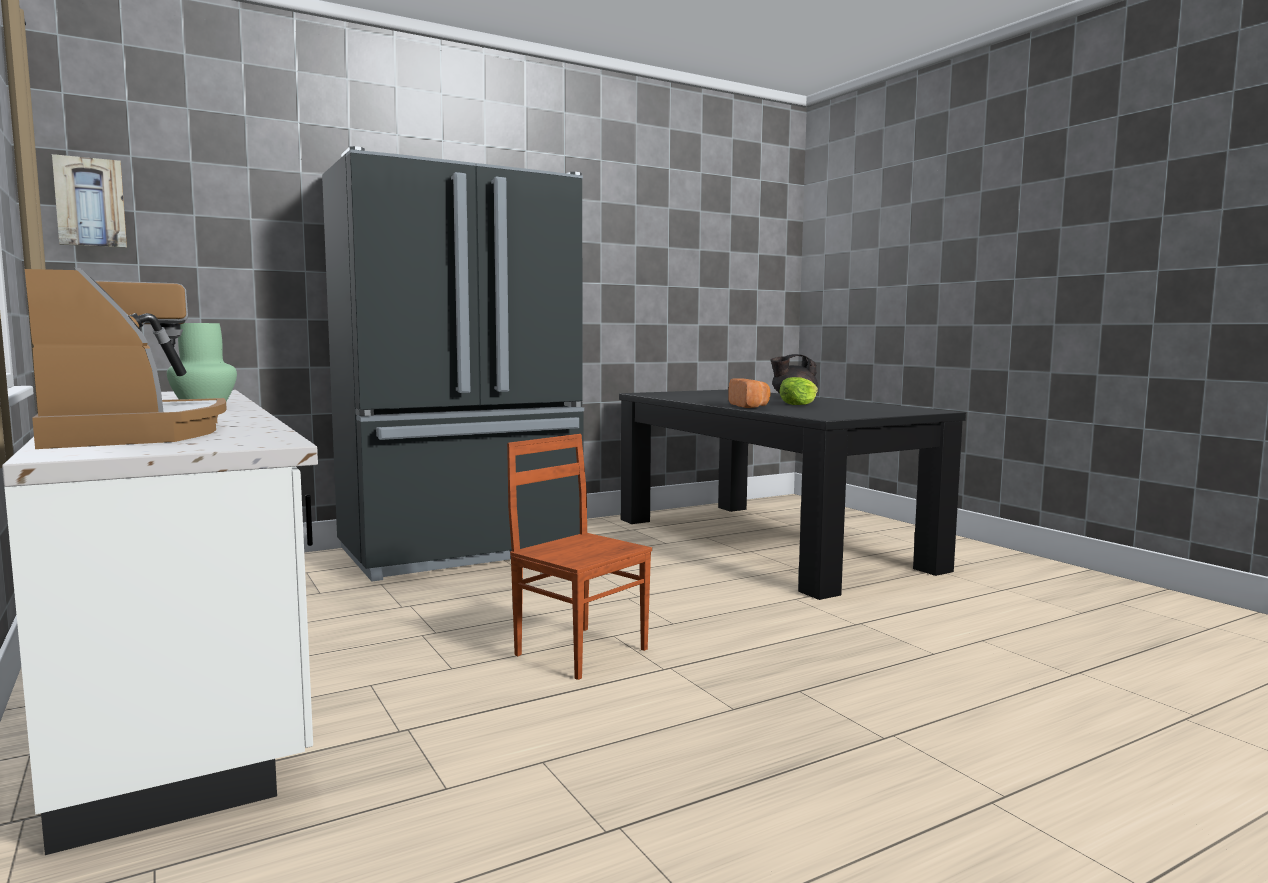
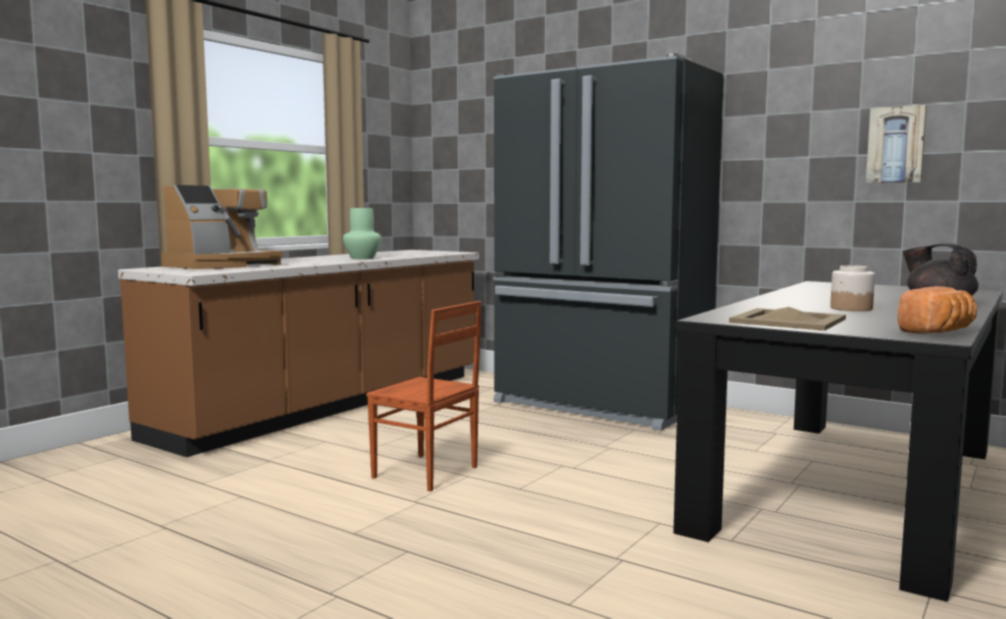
camera: 65 degrees right, 0 degrees up
white counter [2,390,318,855] -> brown counter [118,250,479,457]
picture [52,154,127,248] -> picture moved to [866,105,927,183]
brown chair [507,434,652,680] -> brown chair turned 105 degrees clockwise [366,301,481,492]
bread [728,378,771,408] -> bread moved to [898,286,977,334]
lettuce [779,377,818,405] -> jar [830,265,875,311]
none -> beige tray [729,307,846,331]

